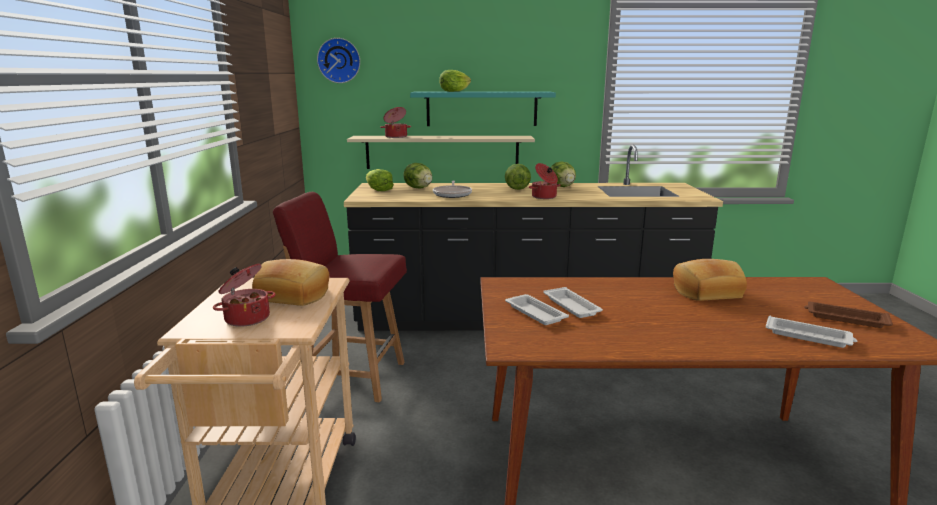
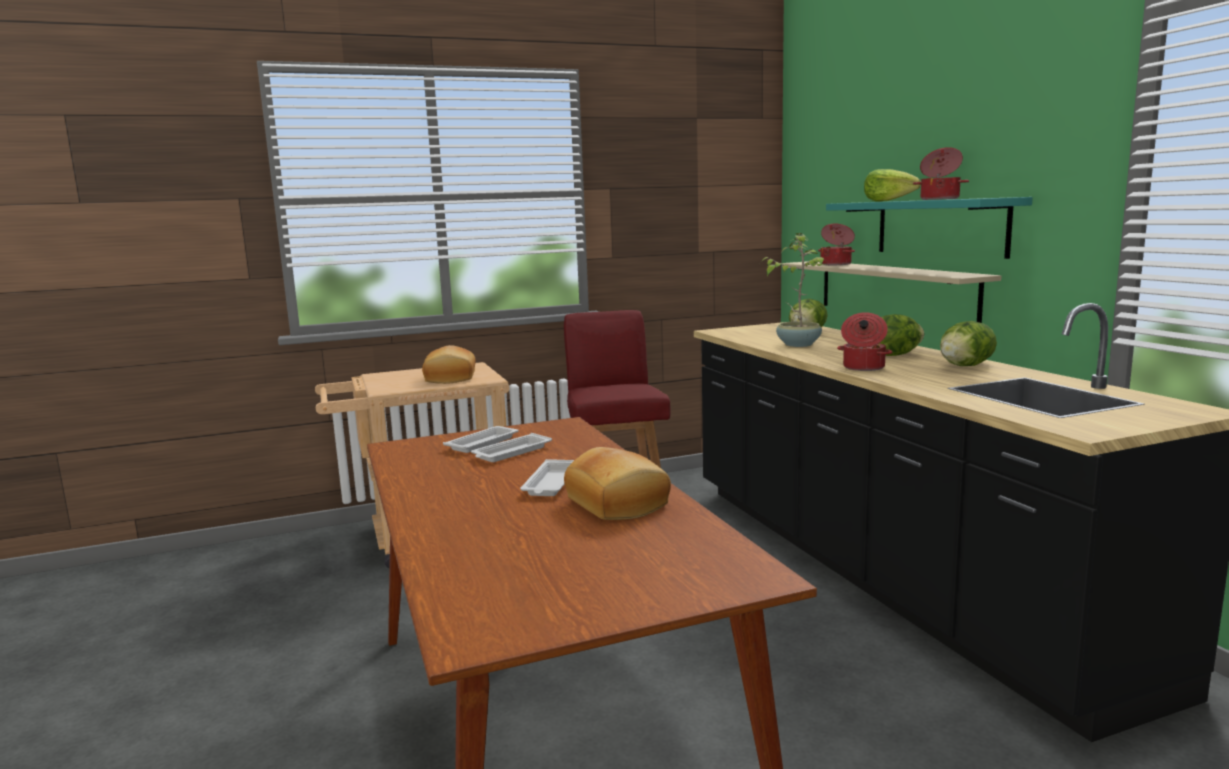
camera: 70 degrees right, 5 degrees down
cooking pot [213,264,276,327] -> cooking pot moved to [913,147,969,200]
wall clock [317,38,360,83] -> none
lettuce [366,169,394,191] -> none
frying pan [433,181,472,198] -> potted plant [761,233,828,347]
white tray [766,316,857,348] -> white tray moved to [520,459,574,496]
brown tray [804,302,893,328] -> none

